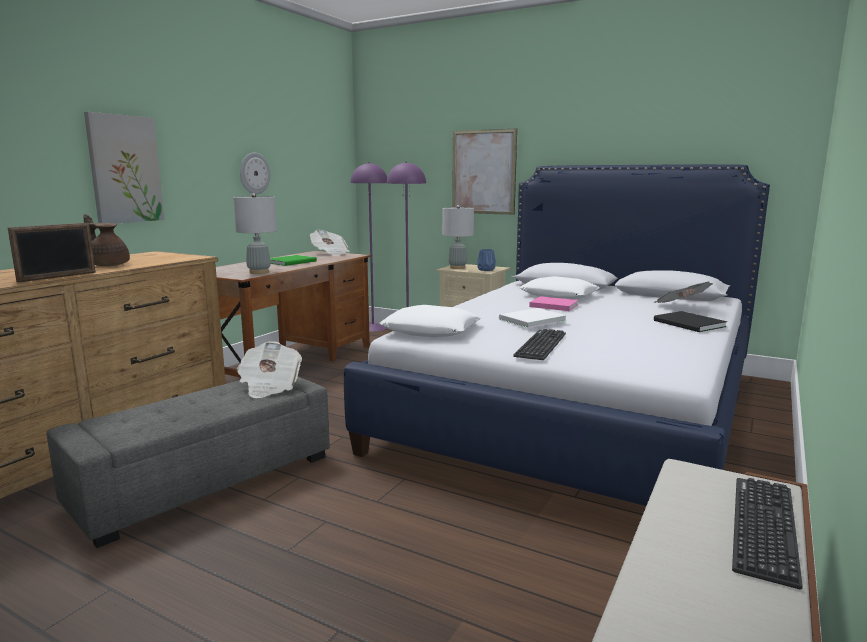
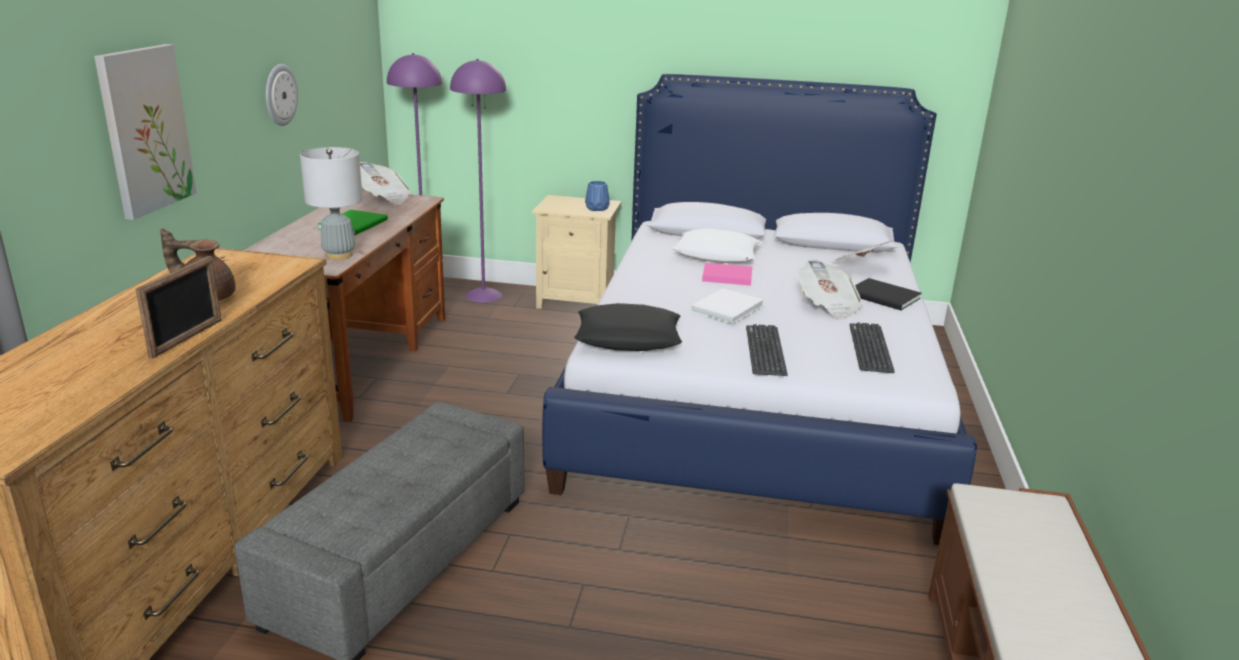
camera: 20 degrees left, 10 degrees up
newspaper [237,341,302,398] -> newspaper moved to [798,259,863,320]
white pillow [379,305,481,338] -> black pillow [575,303,682,351]
grey table lamp [442,205,474,269] -> none
picture [452,129,517,215] -> none
keyboard [732,478,803,590] -> keyboard moved to [850,322,895,373]

